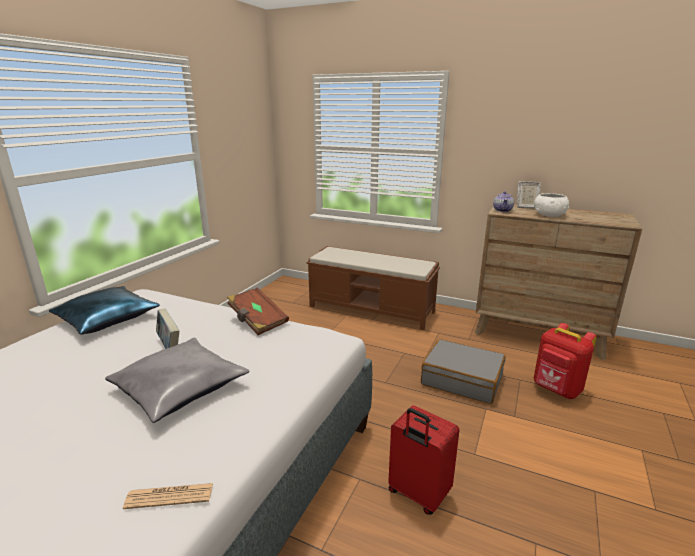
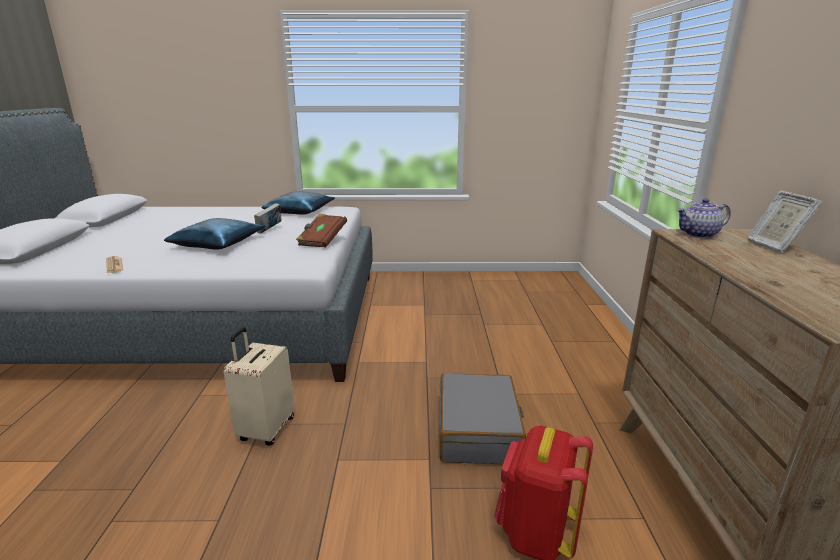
camera: 65 degrees right, 0 degrees up
grey pillow [105,338,250,423] -> blue pillow [164,218,265,250]
brown bench [307,246,440,330] -> none
red suitcase [388,405,459,515] -> beige suitcase [224,327,294,446]
white bowl [534,193,569,217] -> none

